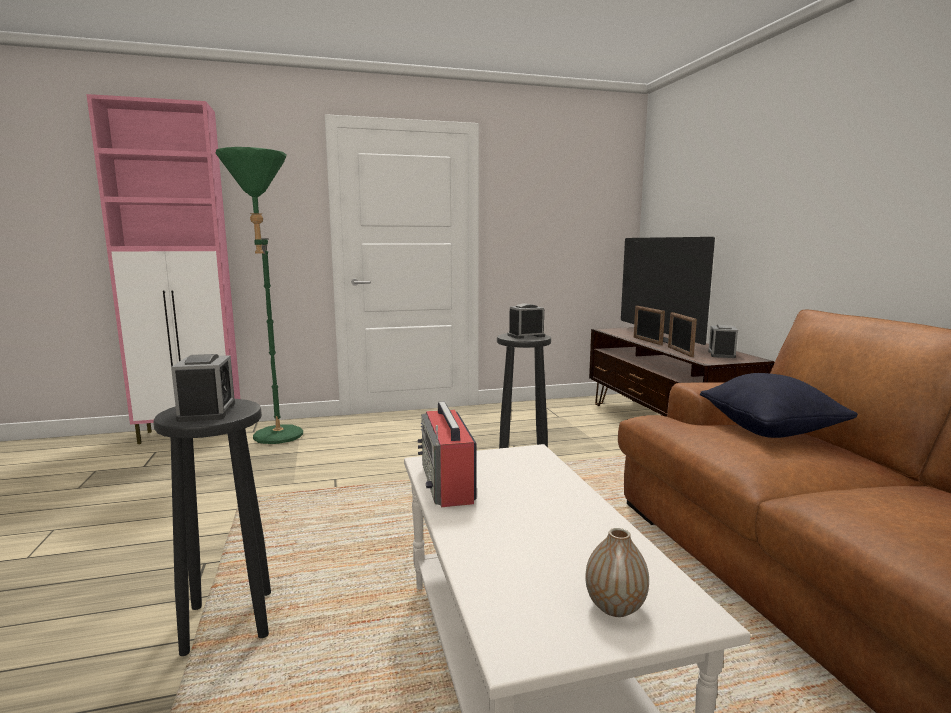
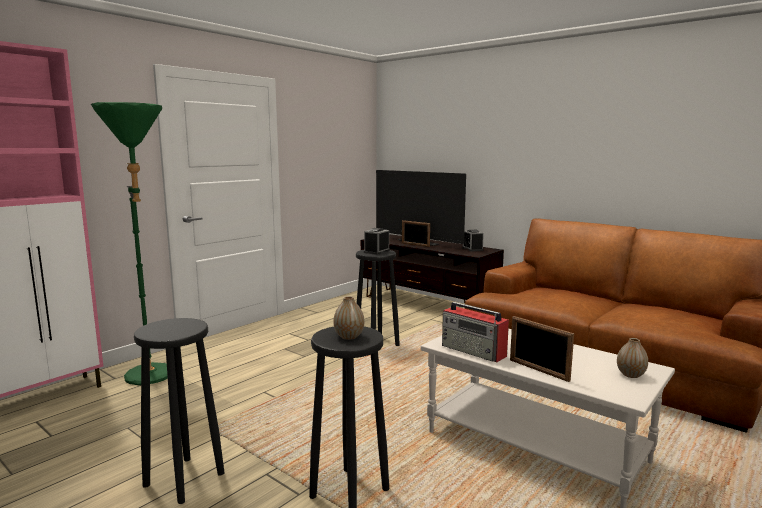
camera: 35 degrees left, 0 degrees up
alarm clock [171,354,235,422] -> vase [333,296,364,340]
picture frame [668,312,697,357] -> picture frame moved to [510,316,574,382]
black pillow [700,373,858,438] -> none
none -> black stool [134,318,225,504]

